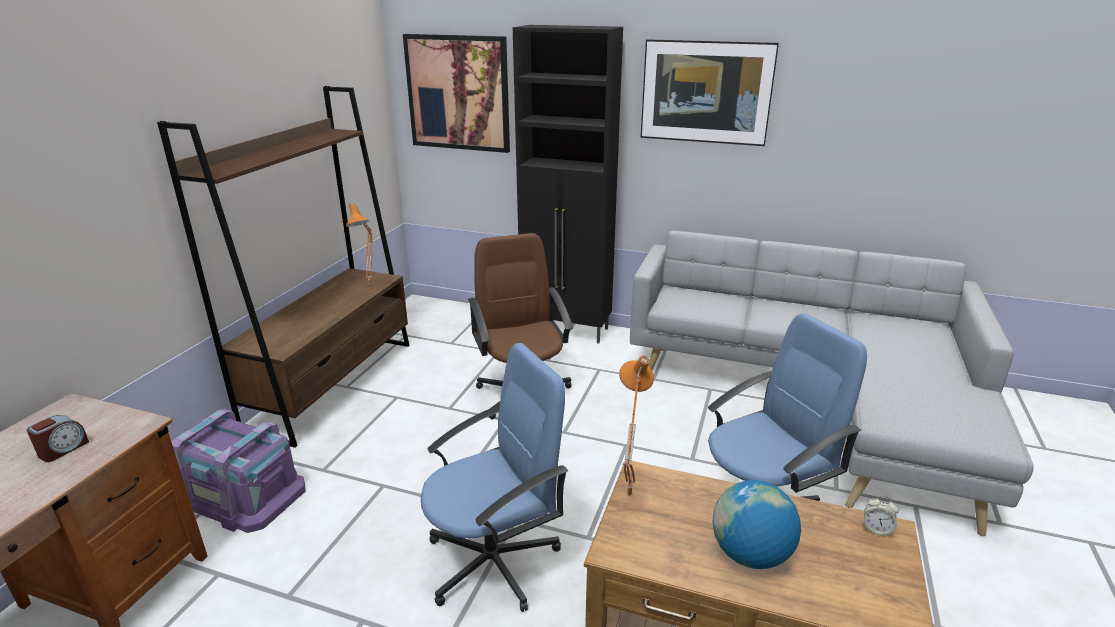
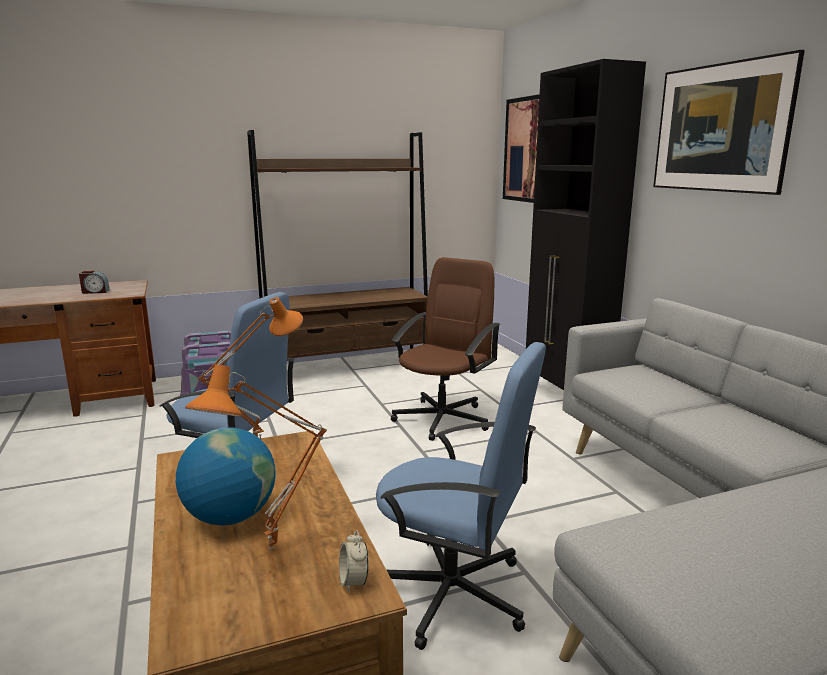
camera: 50 degrees right, 10 degrees down
orange table lamp [346,203,373,288] -> orange table lamp moved to [185,364,327,551]

